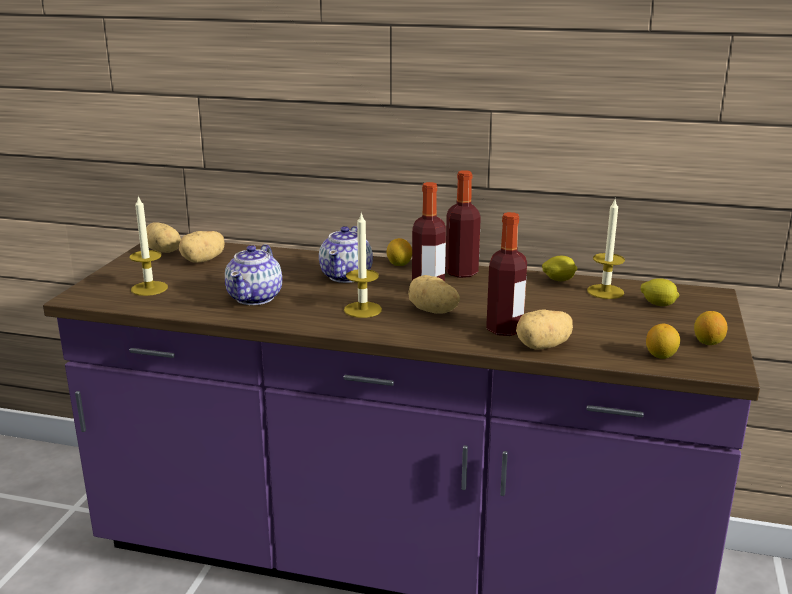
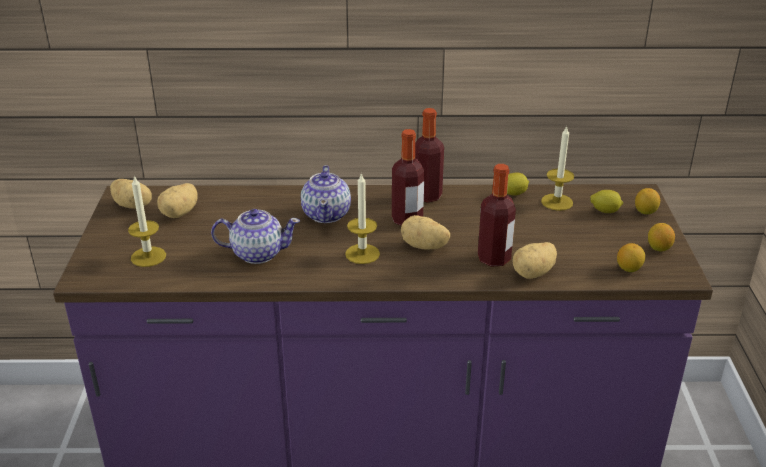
camera: 15 degrees left, 10 degrees up
teapot [225,244,282,305] -> teapot turned 90 degrees counterclockwise [211,209,300,264]
lemon [386,238,412,266] -> lemon moved to [635,188,660,214]

